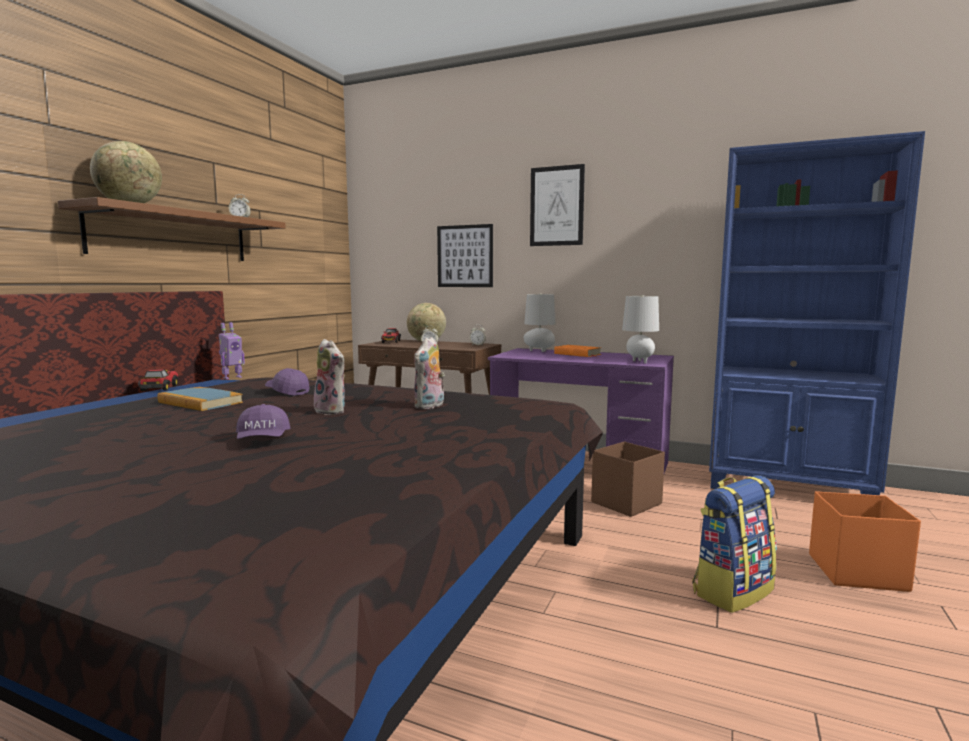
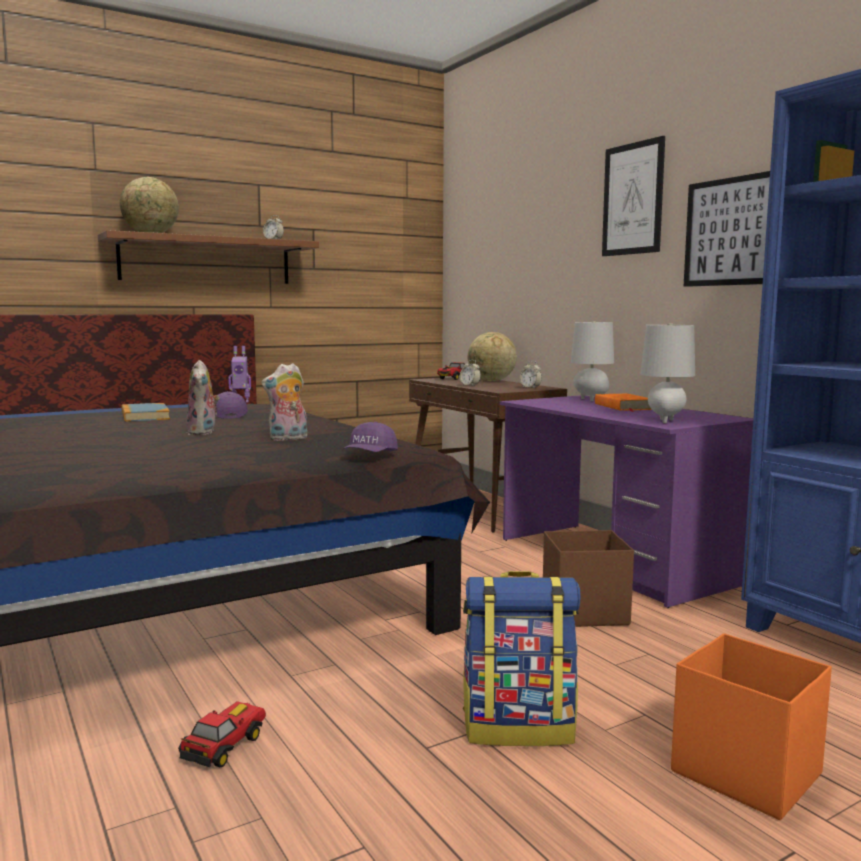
camera: 35 degrees right, 0 degrees up
toy car [138,369,178,391] -> toy car moved to [178,701,266,767]
purple cap [236,404,291,439] -> purple cap moved to [343,422,398,452]
picture [437,224,493,287] -> picture moved to [684,171,770,287]

